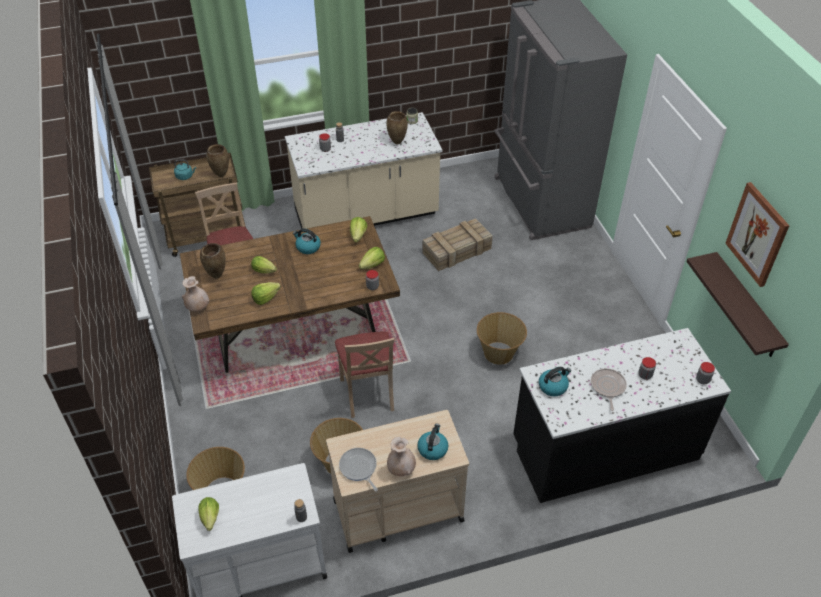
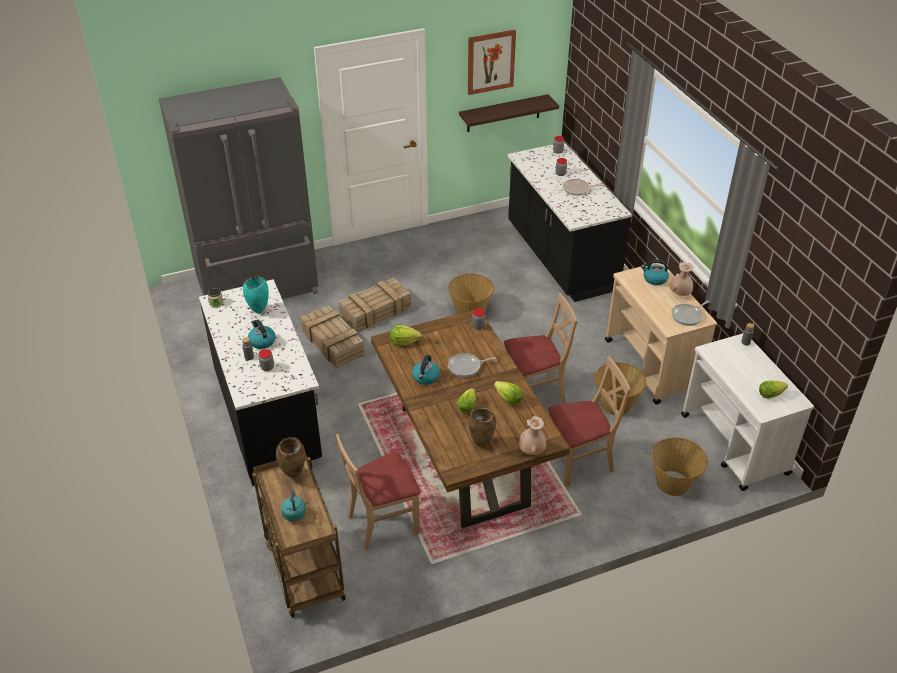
camera: 95 degrees left, 5 degrees down
beige counter [285,112,442,229] -> black counter [199,279,322,486]
lettuce [359,247,385,269] -> none
brown vase [386,111,408,145] -> turquoise vase [243,276,269,314]
kettle [539,367,571,396] -> kettle moved to [248,320,275,349]
none -> crate [339,278,411,332]
none -> frying pan [448,353,496,377]
none -> beige chair [548,357,631,487]

